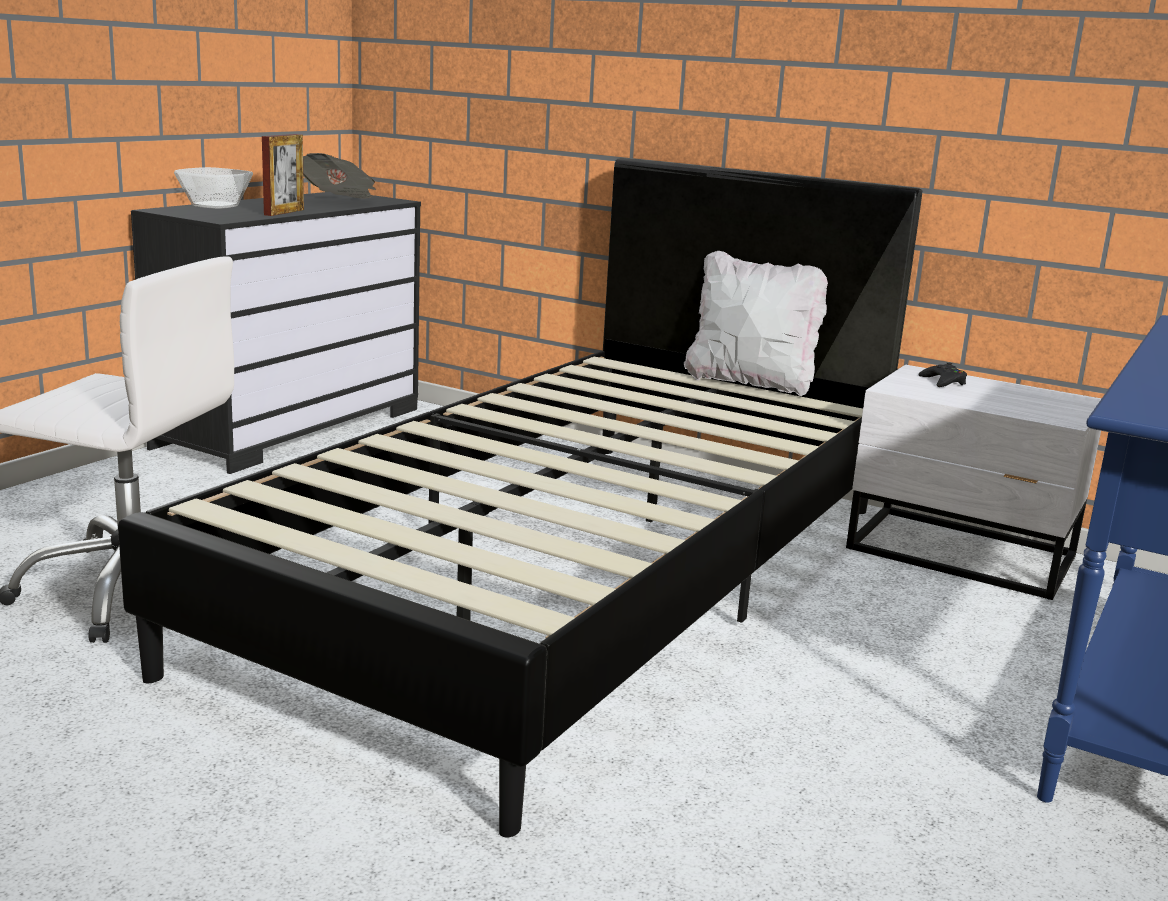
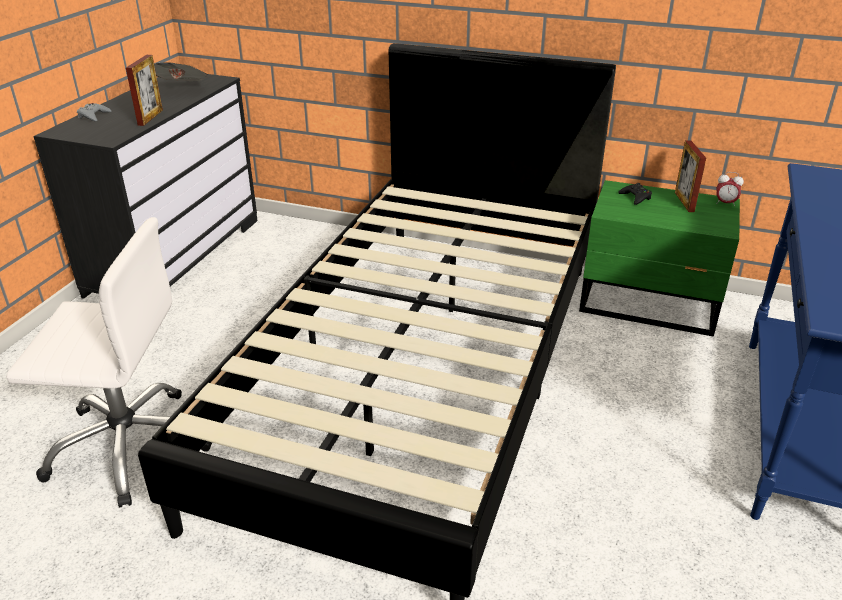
camera: 10 degrees left, 15 degrees up
bowl [174,167,253,209] -> grey game controller [77,103,111,122]
white pillow [684,251,828,396] -> none
white nightstand [846,365,1102,600] -> green nightstand [579,180,740,337]
none -> picture frame [675,140,706,212]
none -> alarm clock [716,172,744,206]

